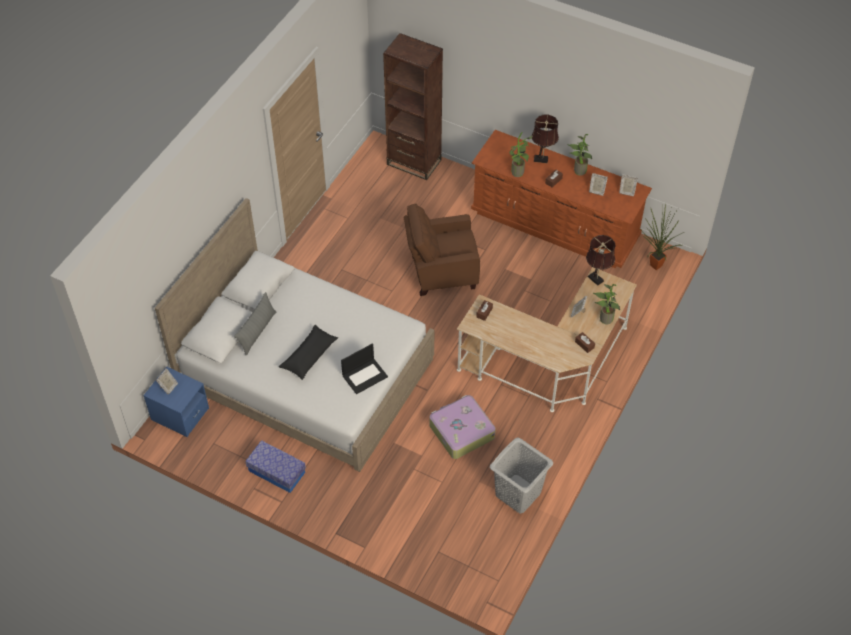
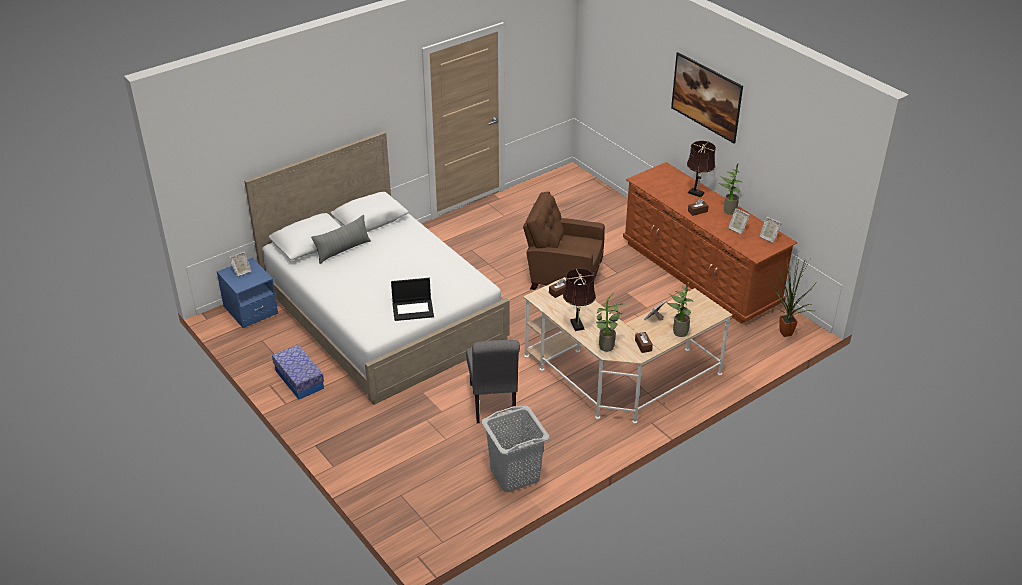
camera: 25 degrees right, 15 degrees down
black pillow [279,325,338,380] -> none
brown bookcase [383,33,443,180] -> none
suitcase [429,395,496,459] -> grey chair [466,340,520,423]
potted plant [510,132,533,177] -> potted plant moved to [596,293,628,352]
brown table lamp [586,235,616,286] -> brown table lamp moved to [563,268,596,331]
none -> picture [671,52,743,144]

